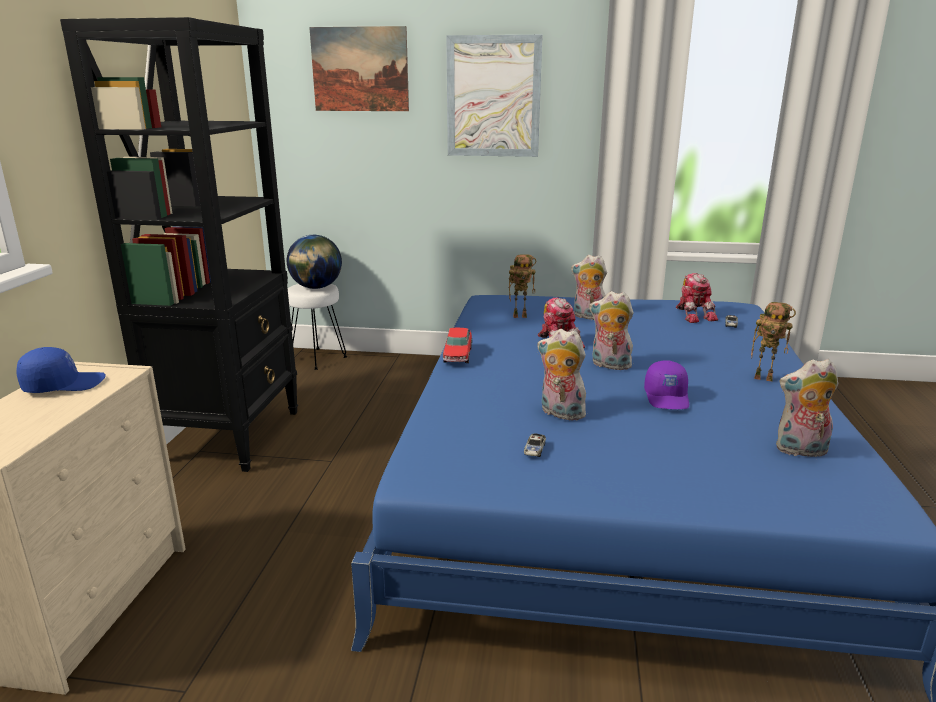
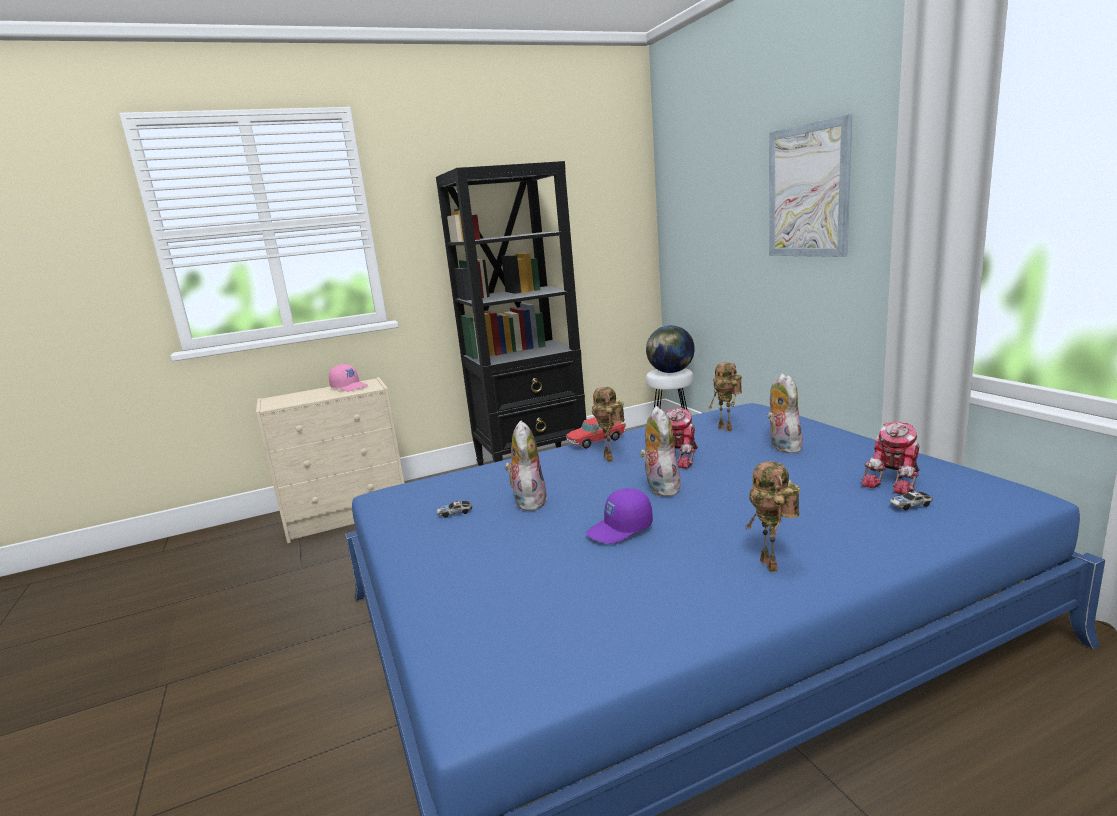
camera: 60 degrees right, 5 degrees down
blue cap [17,347,106,393] -> pink cap [329,364,368,391]
picture [309,26,409,111] -> none
plush toy [776,359,838,457] -> none
none -> toy robot [592,387,625,462]

